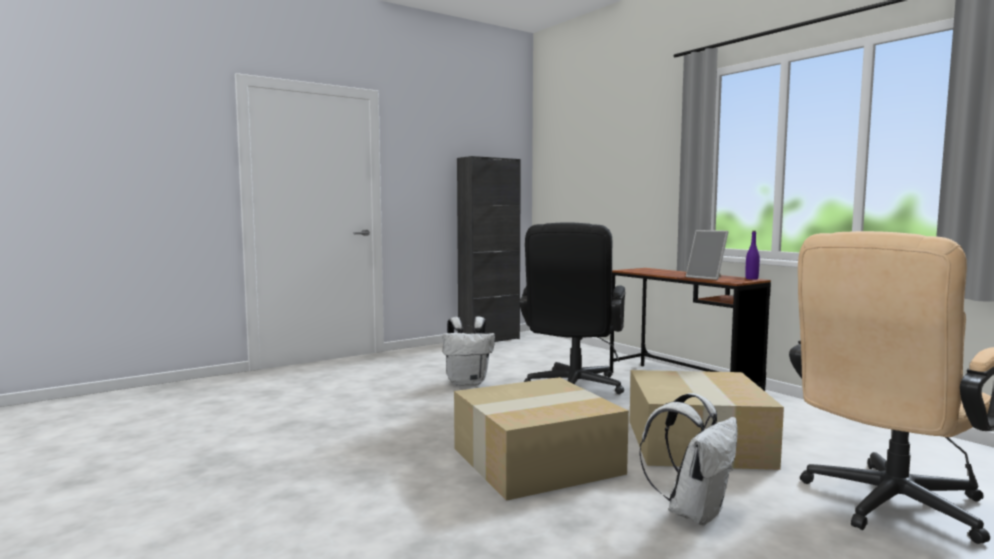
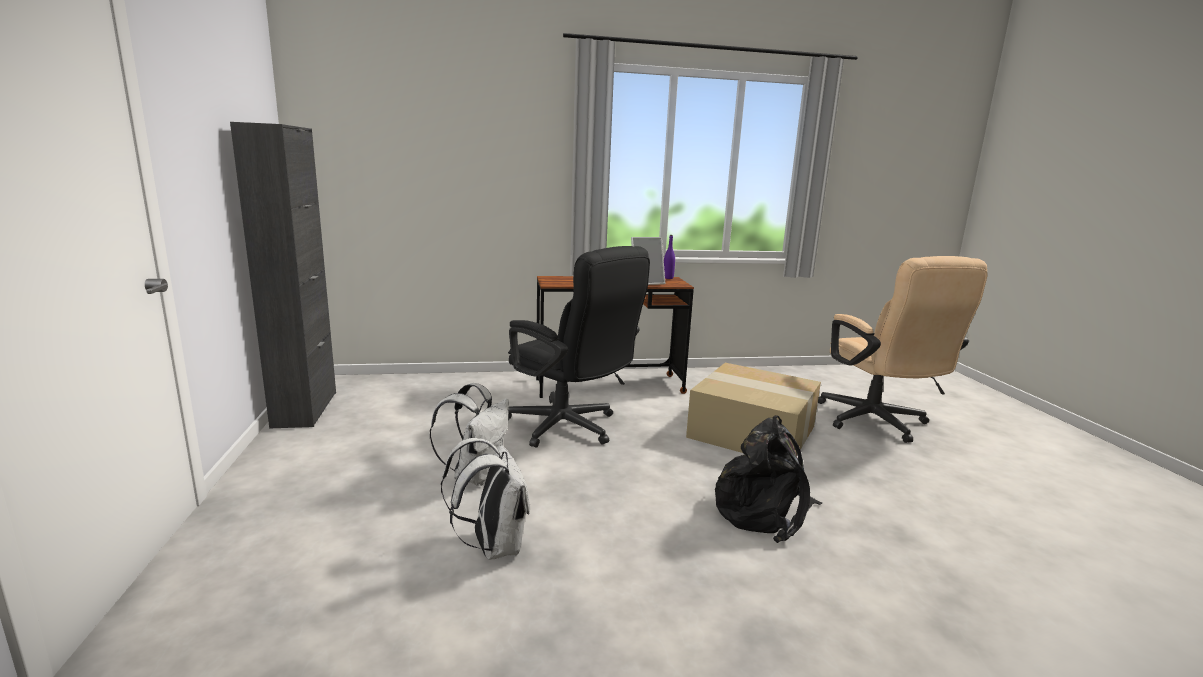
camera: 65 degrees left, 10 degrees up
cardboard box [454,377,629,501] -> black backpack [715,416,822,543]
white backpack [639,393,737,525] -> white backpack moved to [441,438,530,560]

